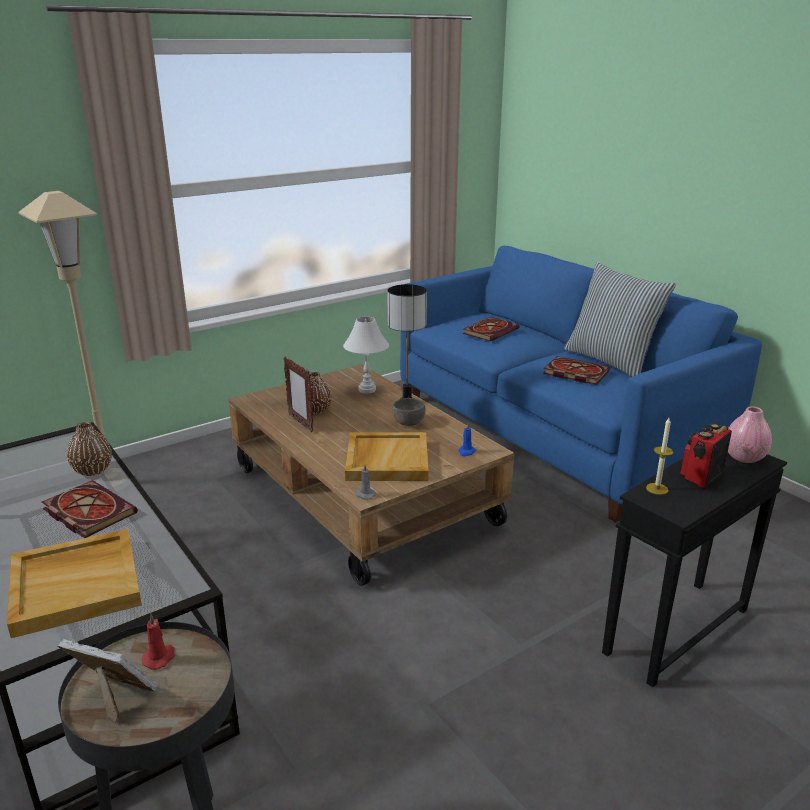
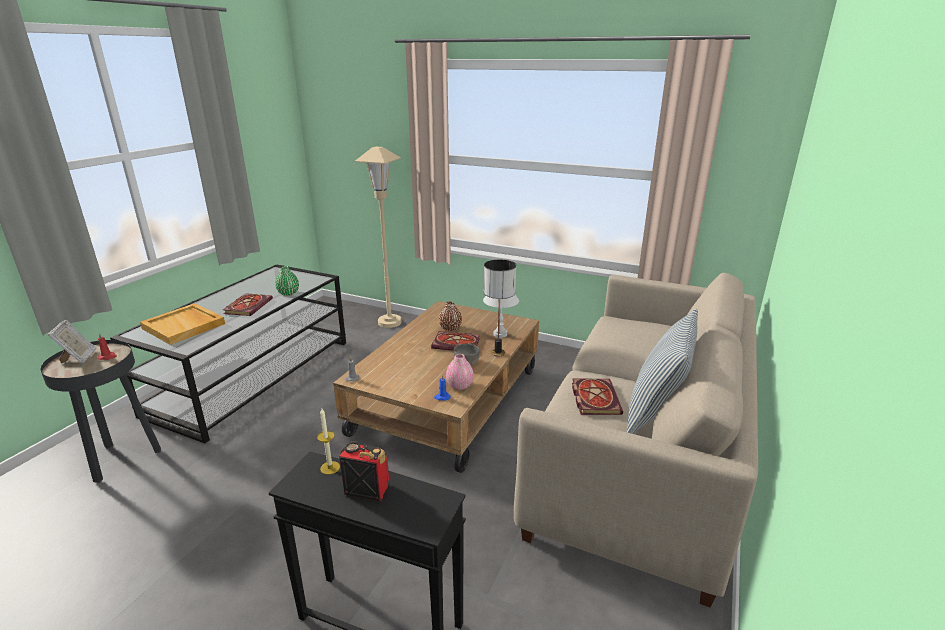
camera: 60 degrees right, 0 degrees up
brown vase [67,422,112,476] -> green vase [275,266,299,296]
picture frame [283,356,314,432] -> none
beige tray [345,432,428,481] -> none
blue sofa [400,246,762,522] -> beige sofa [514,273,758,608]
book [463,317,520,341] -> book moved to [431,331,480,351]
pink vase [728,406,772,463] -> pink vase moved to [446,354,474,390]

